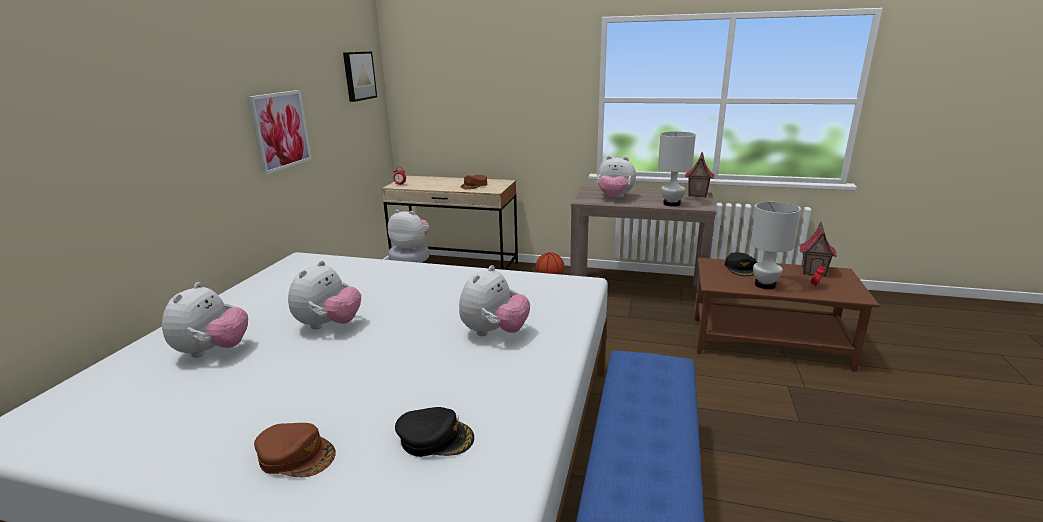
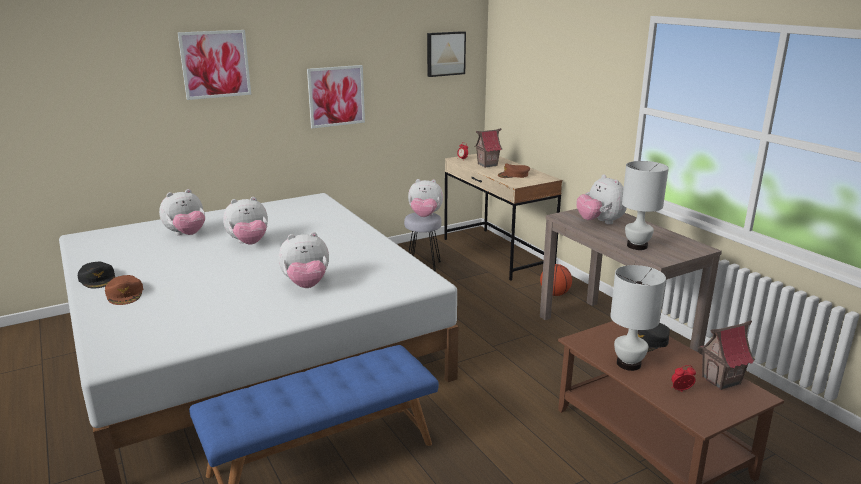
camera: 45 degrees right, 0 degrees up
plush toy [388,210,429,251] -> plush toy turned 120 degrees clockwise [408,179,443,217]
black cap [395,407,474,457] -> black cap moved to [78,262,115,288]
toy house [685,152,714,198] -> toy house moved to [474,128,502,168]
none -> picture [177,30,251,100]

